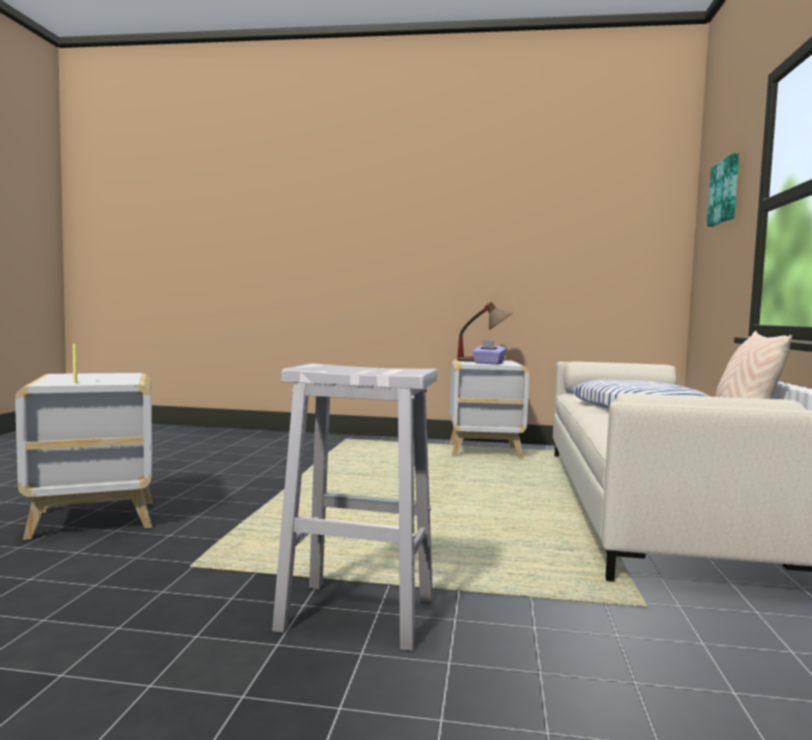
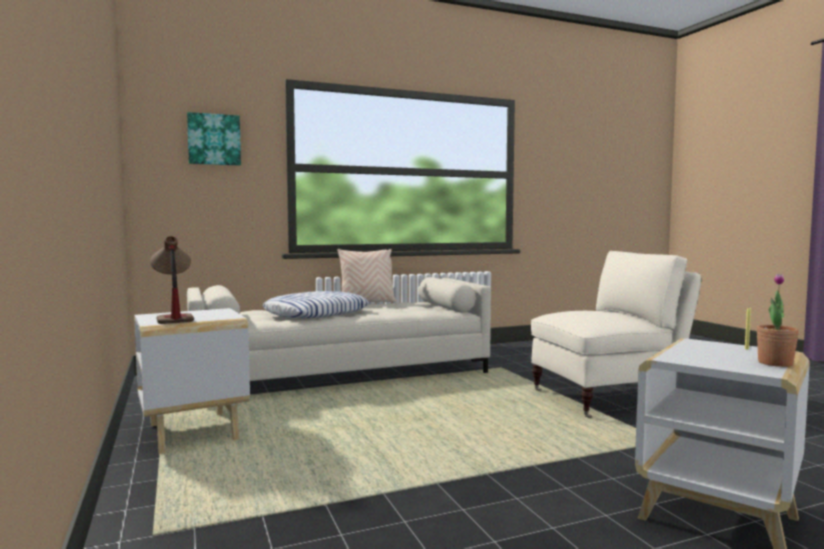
camera: 120 degrees left, 0 degrees up
white stool [272,363,437,651] -> beige armchair [531,251,701,418]
purple tissue box [472,340,506,365] -> none
none -> potted plant [756,274,799,367]

